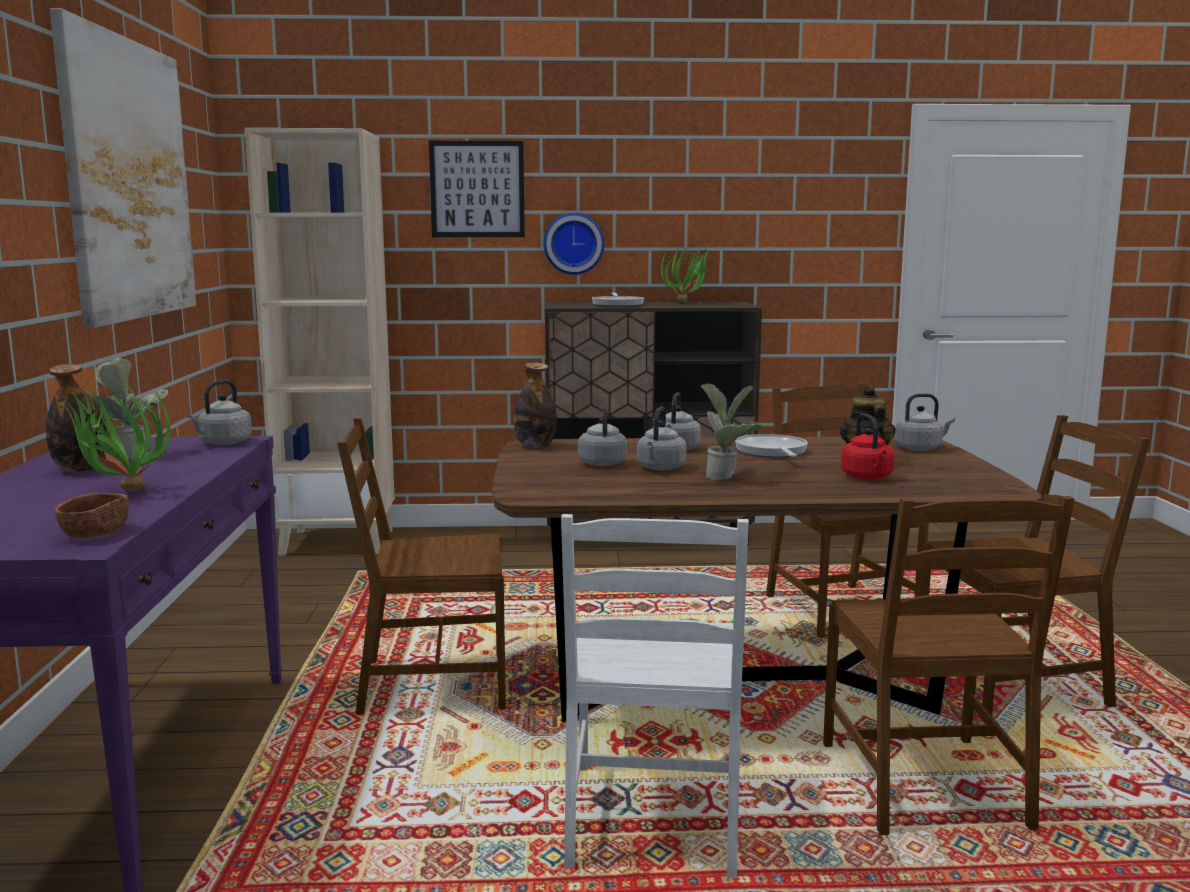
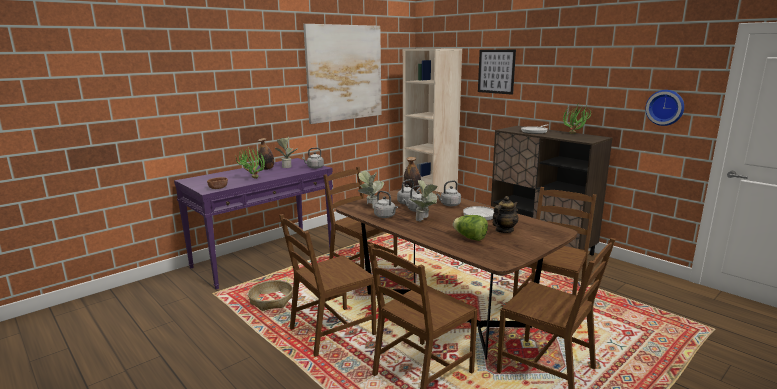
camera: 50 degrees right, 5 degrees up
wall clock [544,213,604,275] -> wall clock moved to [645,90,684,126]
white chair [561,514,749,878] -> brown chair [279,214,376,357]
red kettle [841,413,894,480] -> lettuce [453,215,488,241]
grey kettle [895,393,955,451] -> grey kettle moved to [374,191,398,218]
none -> basket [248,280,293,311]
none -> potted plant [358,170,384,209]

